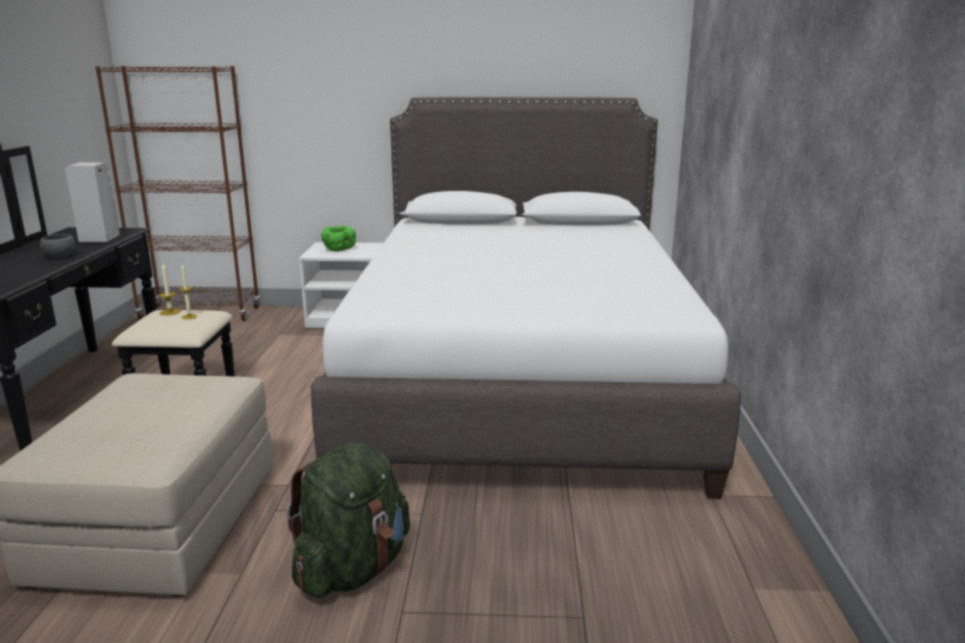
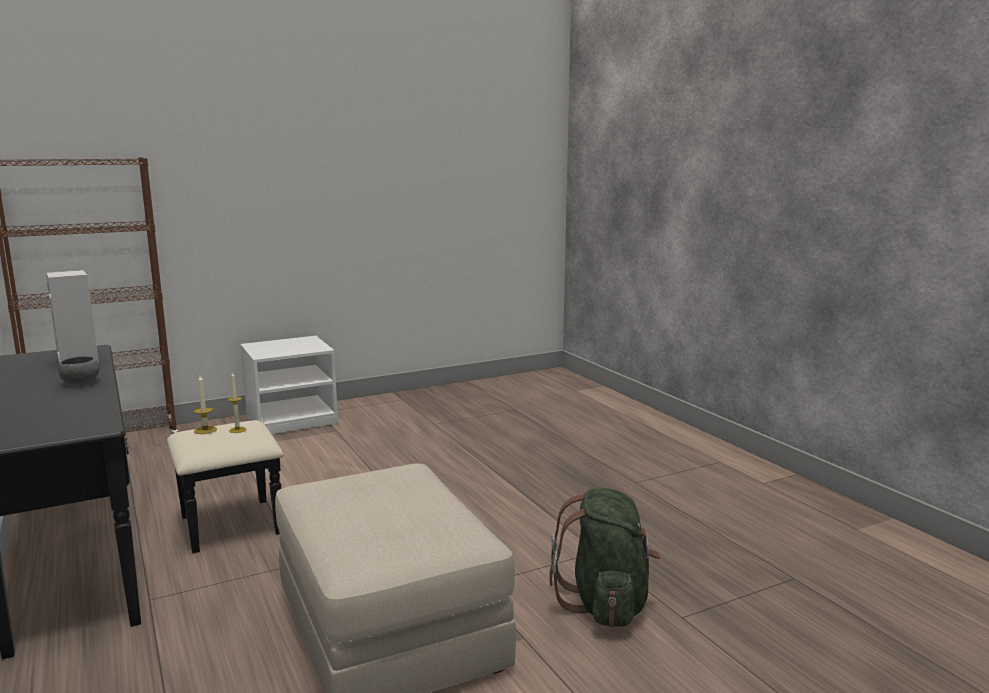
camera: 30 degrees left, 5 degrees down
white bed [311,97,741,499] -> none
green bowl [321,226,356,251] -> none

